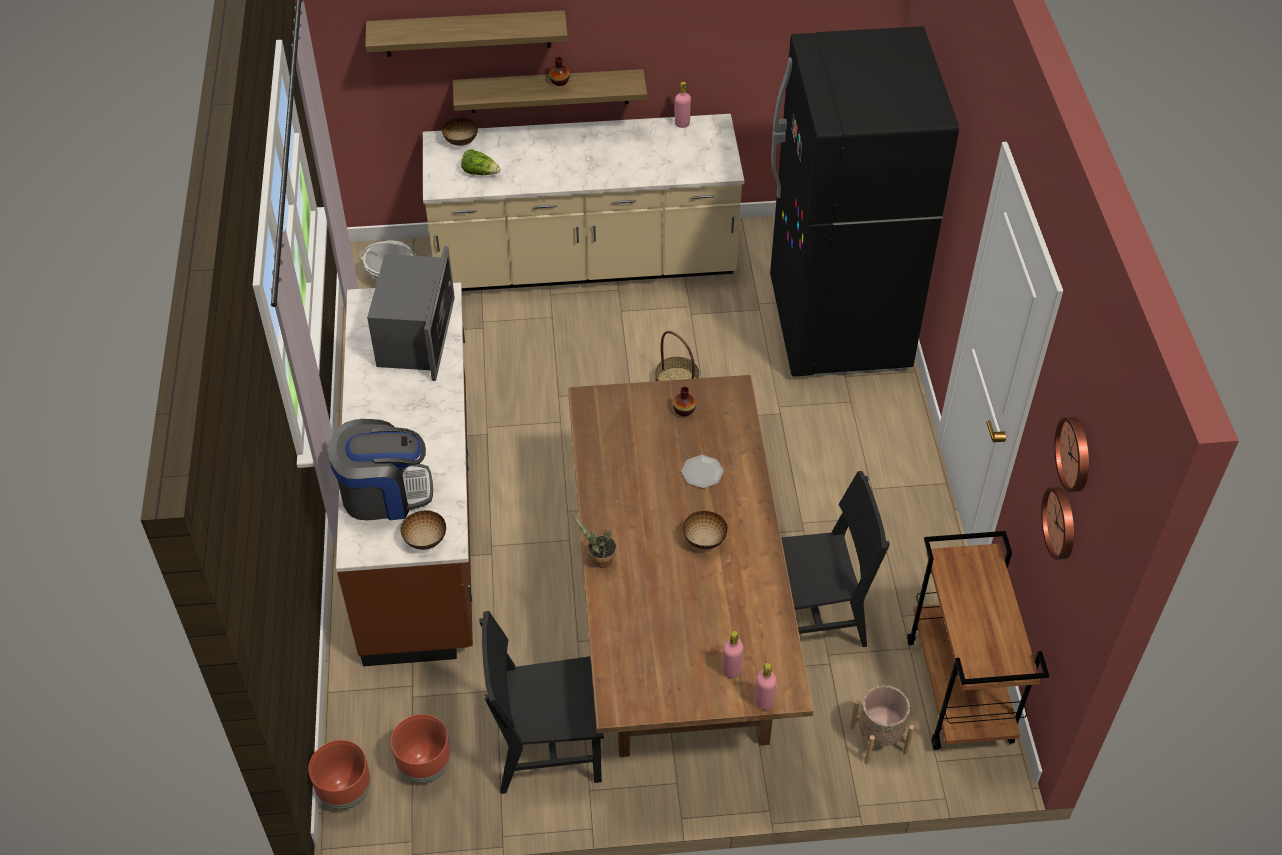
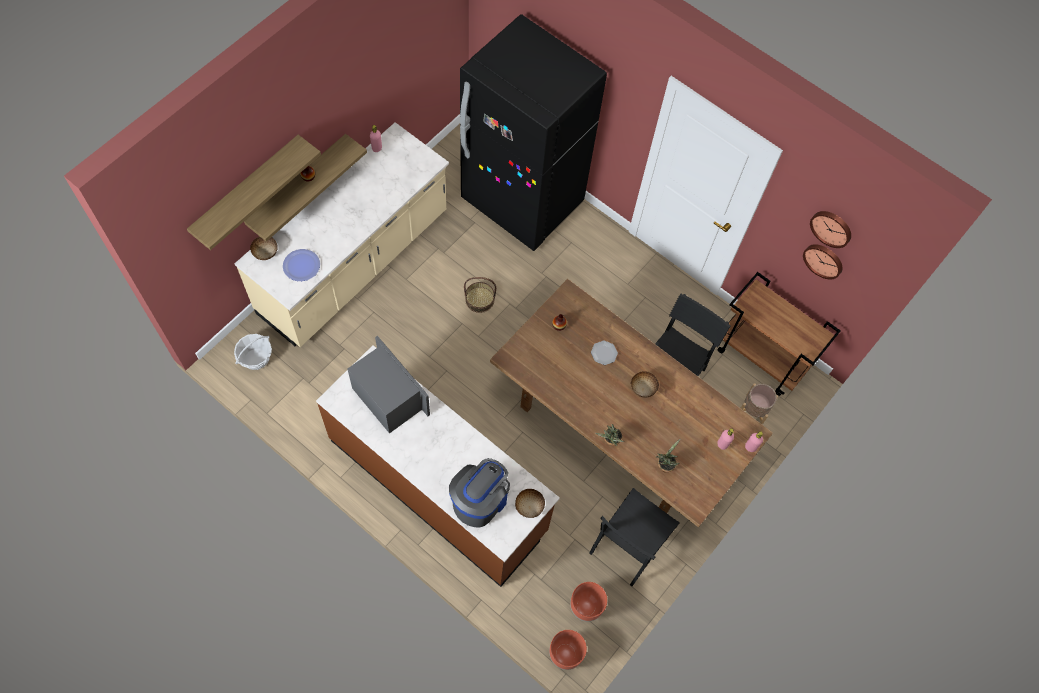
camera: 50 degrees left, 15 degrees up
lettuce [461,149,500,175] -> plate [283,249,320,281]
none -> potted plant [656,439,680,472]

